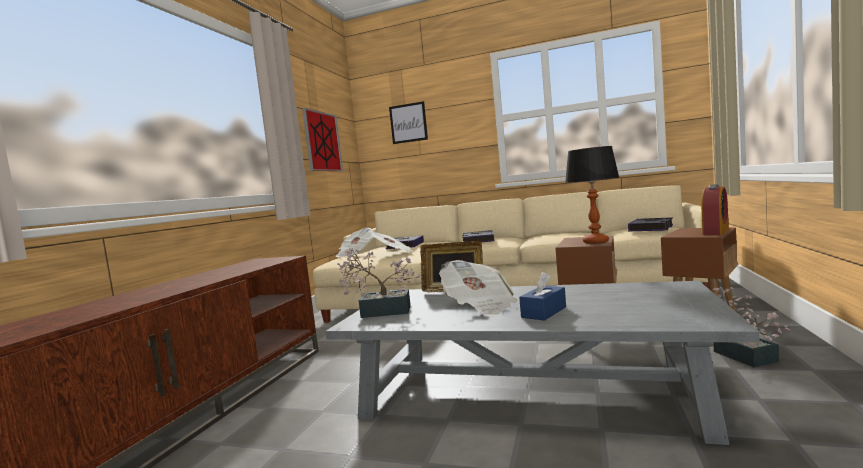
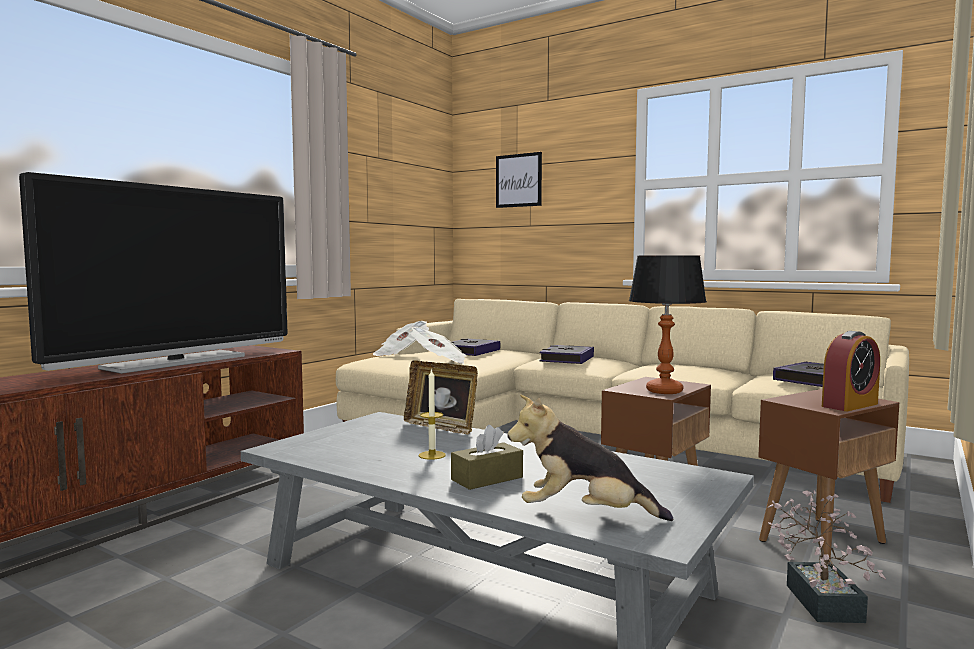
camera: 15 degrees right, 0 degrees up
picture [302,108,343,171] -> none
potted plant [337,248,420,318] -> none
newspaper [439,260,518,317] -> candle [419,368,446,460]
blue tissue box [519,272,566,321] -> brown tissue box [451,425,523,490]
none -> television [19,172,287,374]
none -> plush toy [508,394,673,521]

